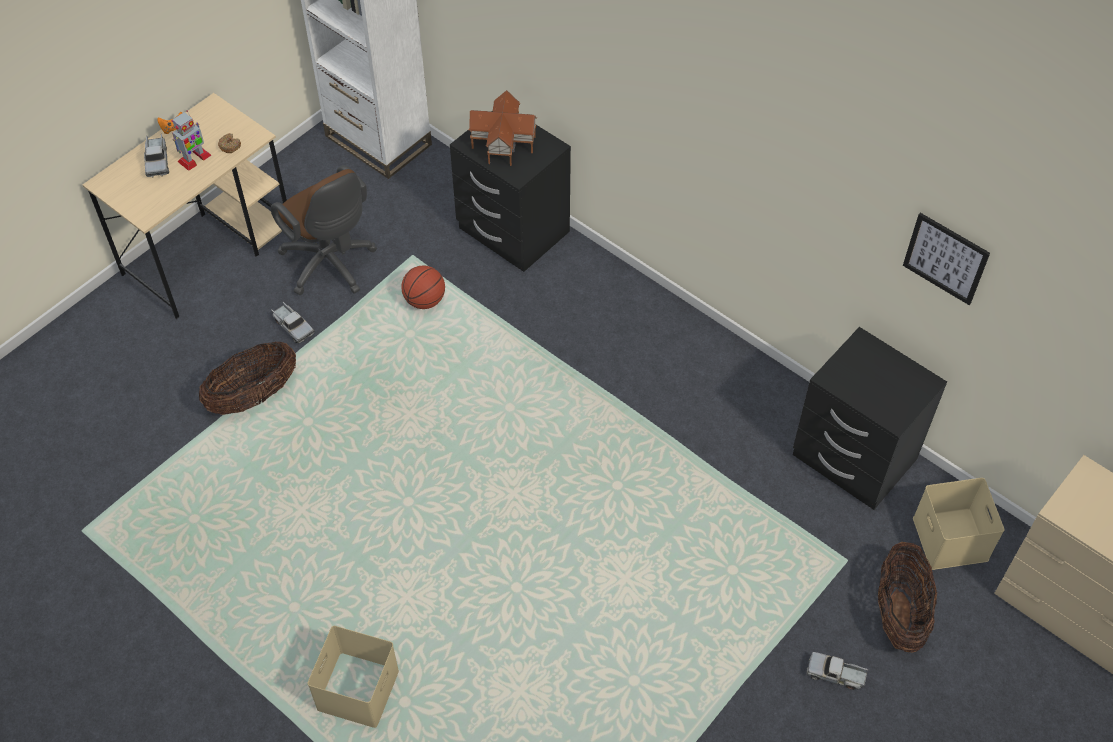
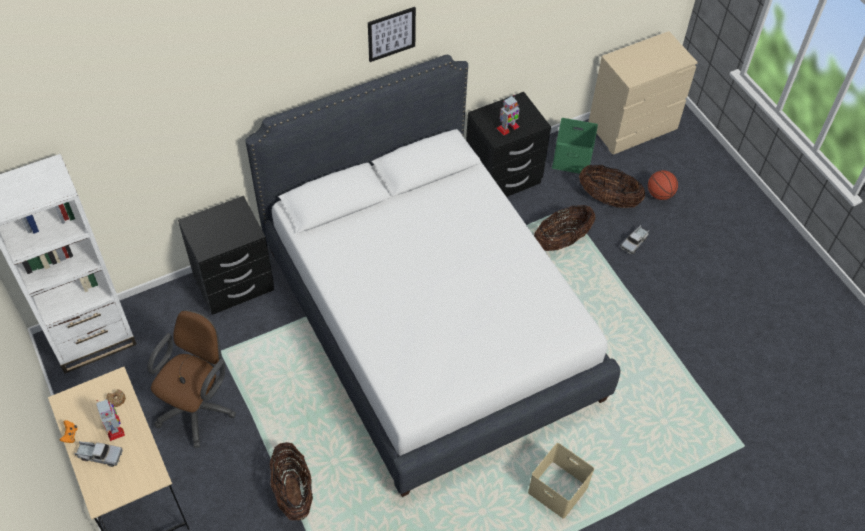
camera: 70 degrees left, 0 degrees up
brown office chair [270,165,377,295] -> brown office chair turned 45 degrees counterclockwise [147,310,236,448]
toy truck [271,302,315,343] -> none
basketball [401,266,445,309] -> basketball moved to [648,170,678,200]
toy house [469,90,537,166] -> none
picture [903,213,990,305] -> picture moved to [368,7,416,62]
beige storage box [913,478,1005,570] -> green storage box [552,118,598,175]
none -> white bed [245,55,620,497]
none -> toy robot [497,95,519,135]
none -> basket [534,205,595,251]

